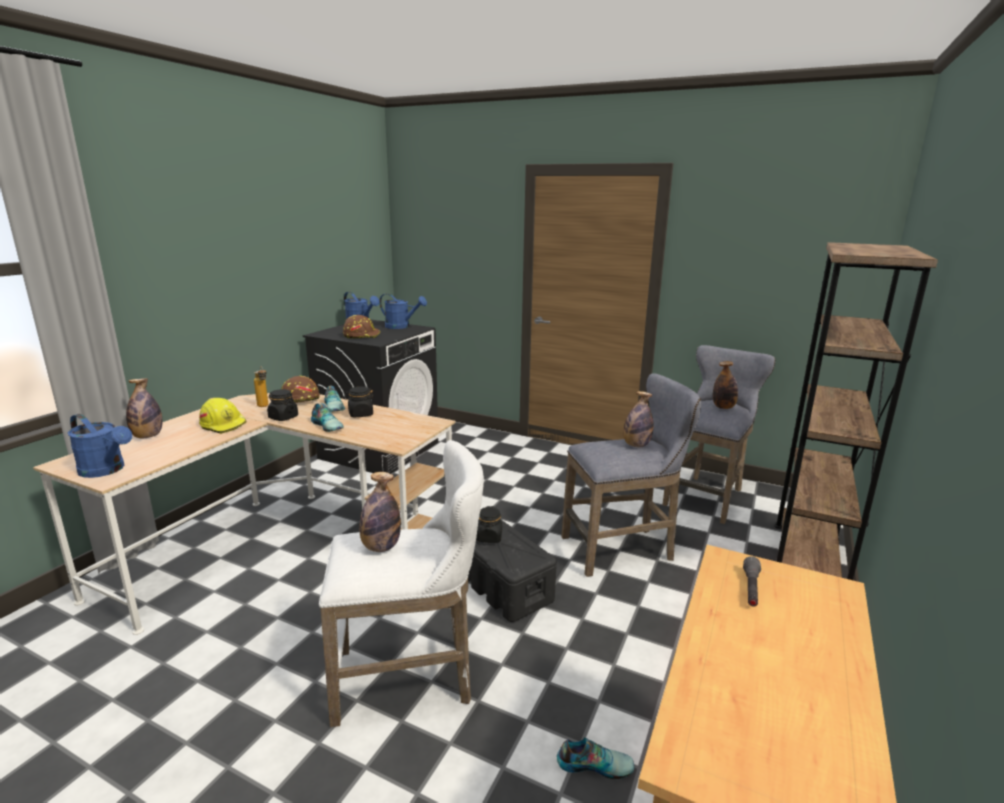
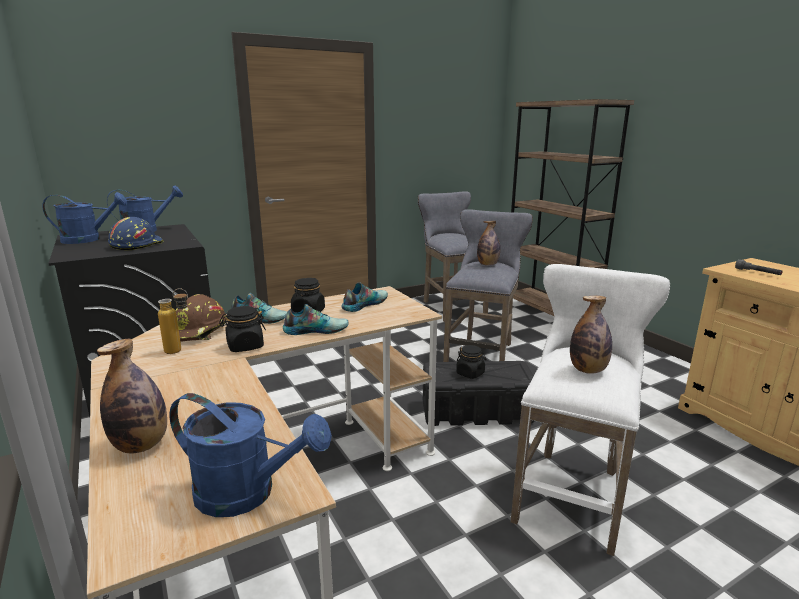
camera: 55 degrees left, 0 degrees up
blue watering can [68,414,132,478] -> blue watering can turned 45 degrees clockwise [170,393,332,517]
yellow hard hat [199,398,247,434] -> none
brown hard hat [343,315,380,338] -> blue hard hat [108,217,164,250]
shoe [557,737,634,779] -> shoe moved to [342,282,388,312]
bottle [713,361,738,409] -> none

